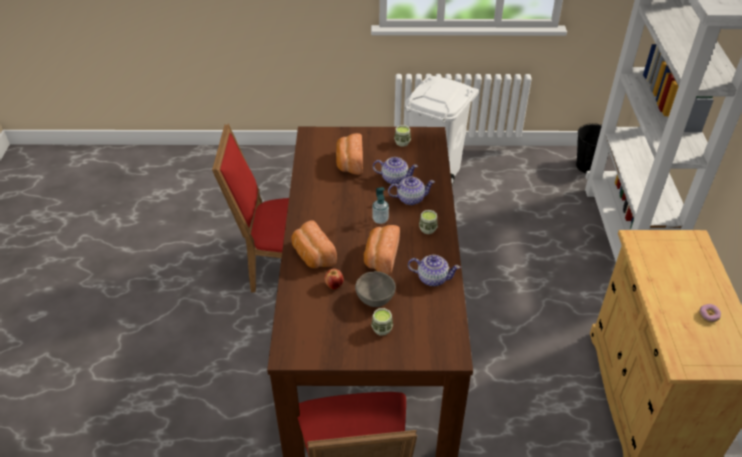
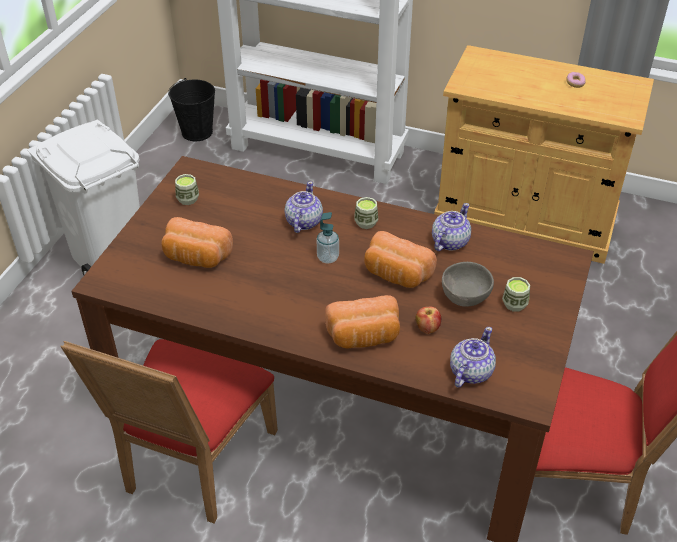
camera: 70 degrees left, 0 degrees up
teapot [373,157,418,184] -> teapot moved to [450,327,496,387]

